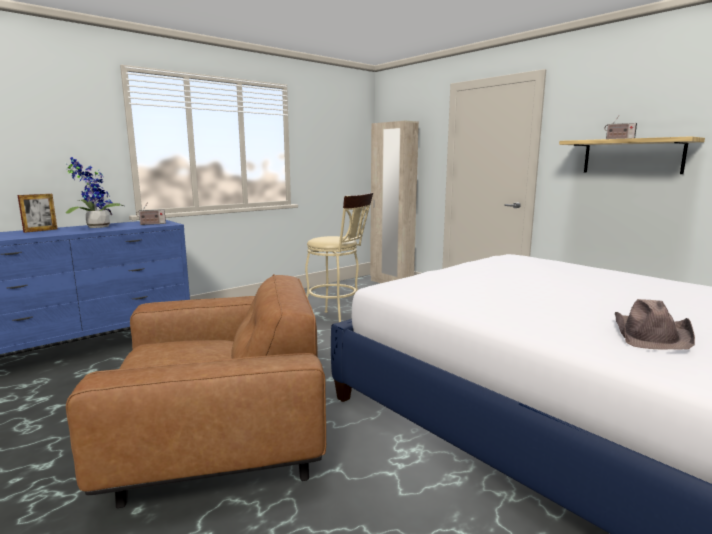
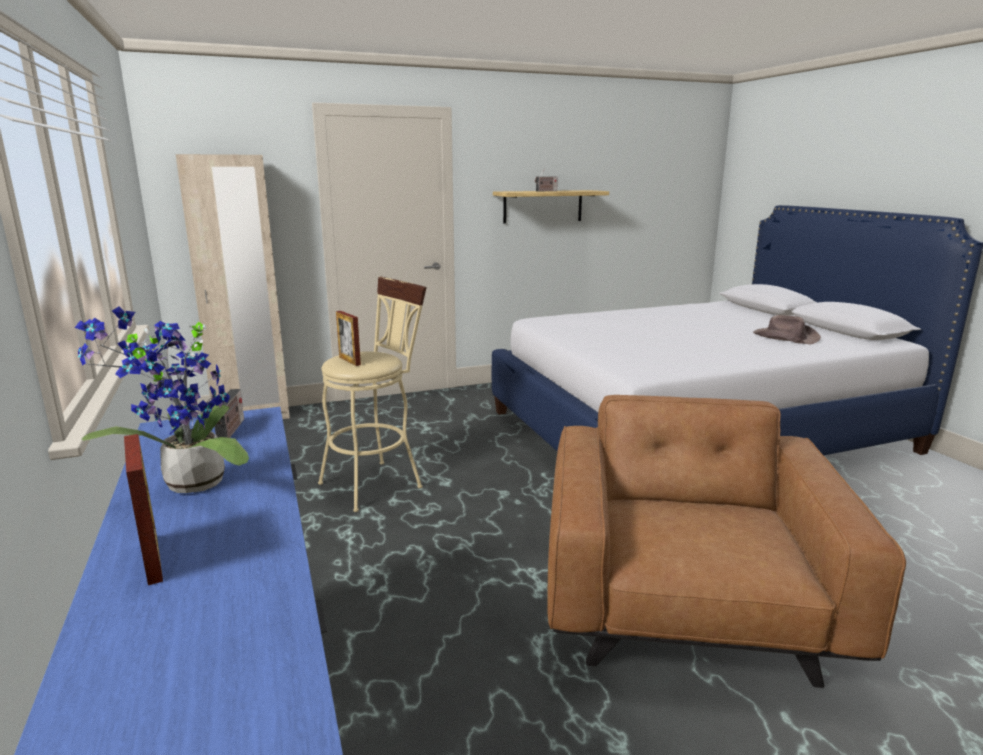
camera: 70 degrees left, 5 degrees up
none -> picture frame [336,311,361,366]

